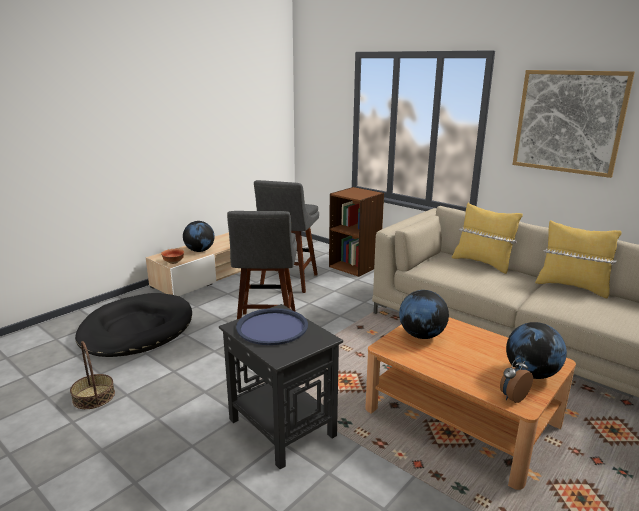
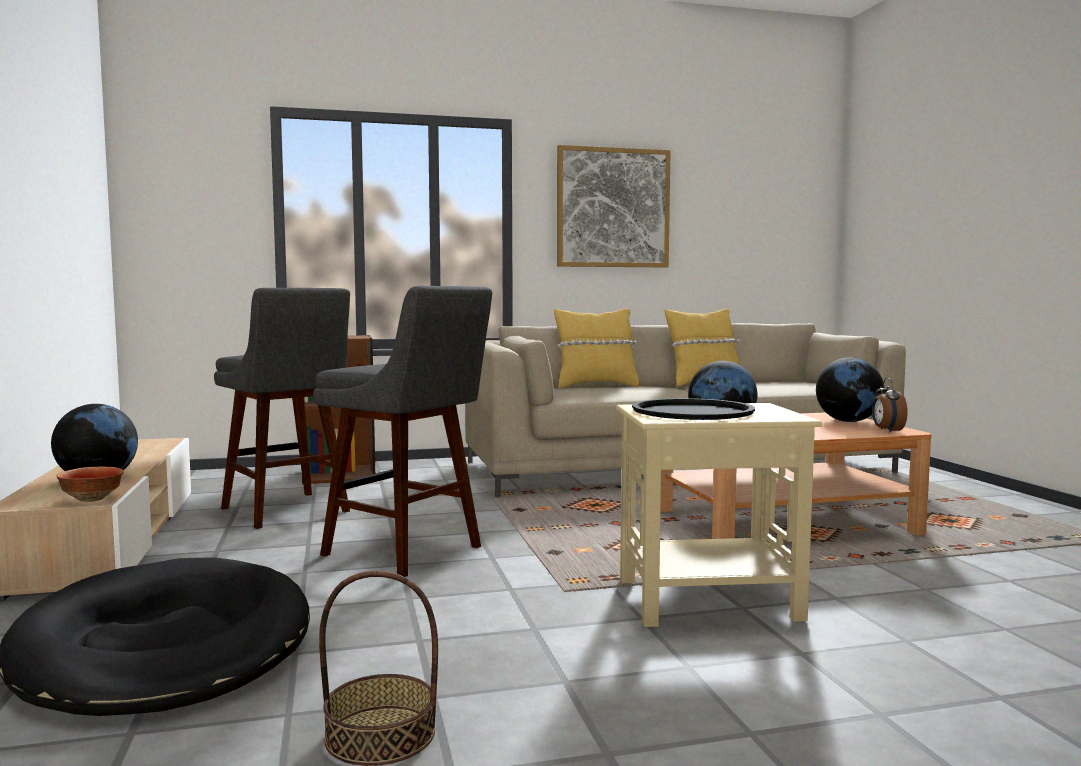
camera: 55 degrees left, 15 degrees down
black side table [219,304,343,469] -> beige side table [616,403,823,627]
blue tray [236,308,308,345] -> black tray [632,398,755,420]

